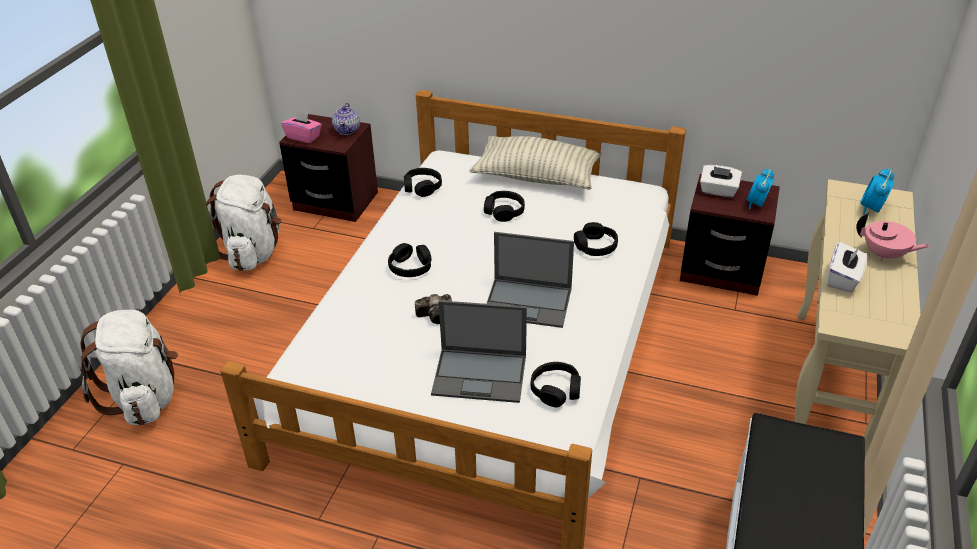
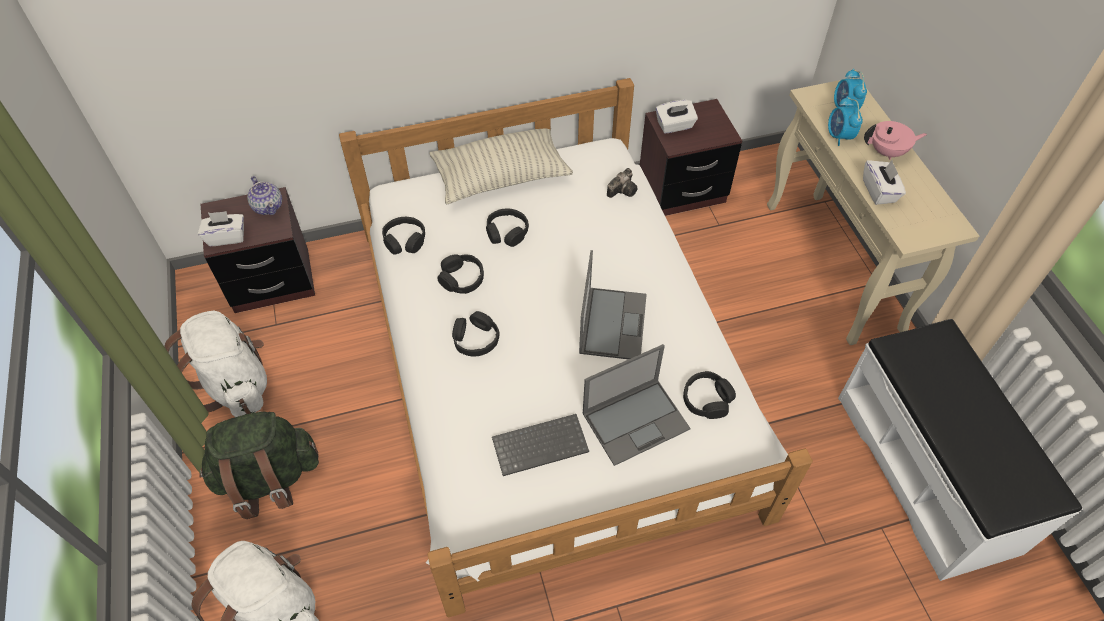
camera: 35 degrees left, 15 degrees up
pink tissue box [281,110,322,143] -> white tissue box [198,211,244,246]
camera [415,294,452,324] -> camera moved to [607,168,637,198]
laptop [486,232,574,328] -> laptop turned 60 degrees counterclockwise [579,250,647,359]
black headphones [574,222,618,256] -> black headphones moved to [438,254,484,294]
alarm clock [746,169,774,209] -> alarm clock moved to [828,96,863,146]
none -> green backpack [199,411,319,519]
none -> keyboard [492,414,589,476]

